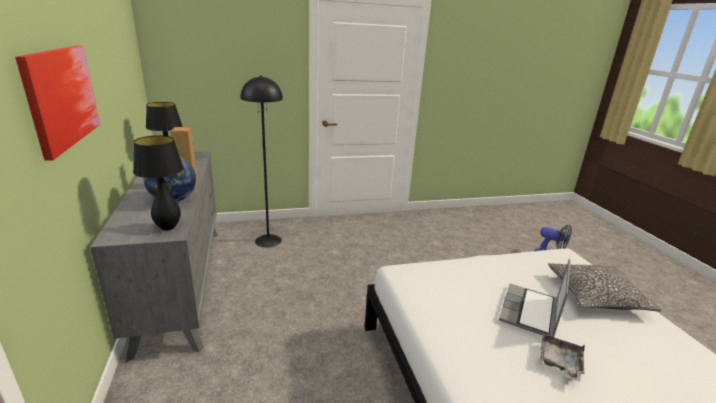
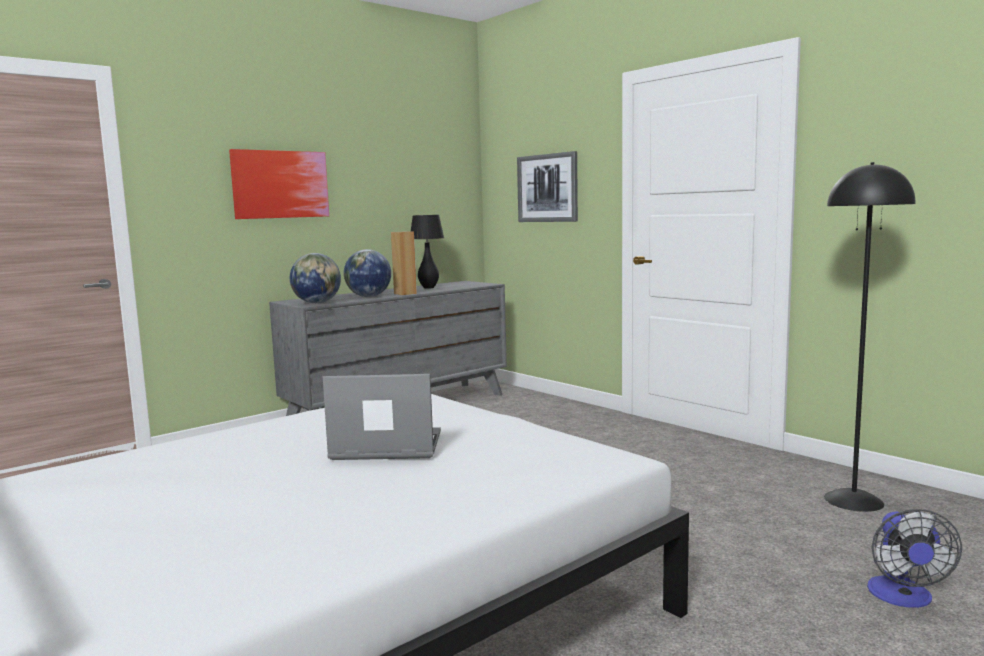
camera: 65 degrees right, 15 degrees down
black table lamp [133,136,184,230] -> globe [290,253,341,304]
black floor lamp [241,76,283,248] -> black floor lamp moved to [824,162,915,512]
grey tray [540,333,585,381] -> none
pillow [548,263,661,311] -> none
none -> picture [517,151,578,222]

